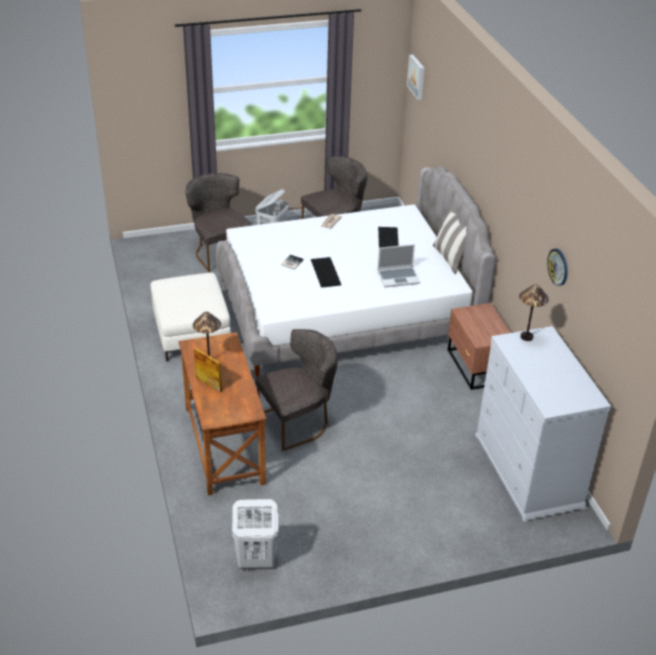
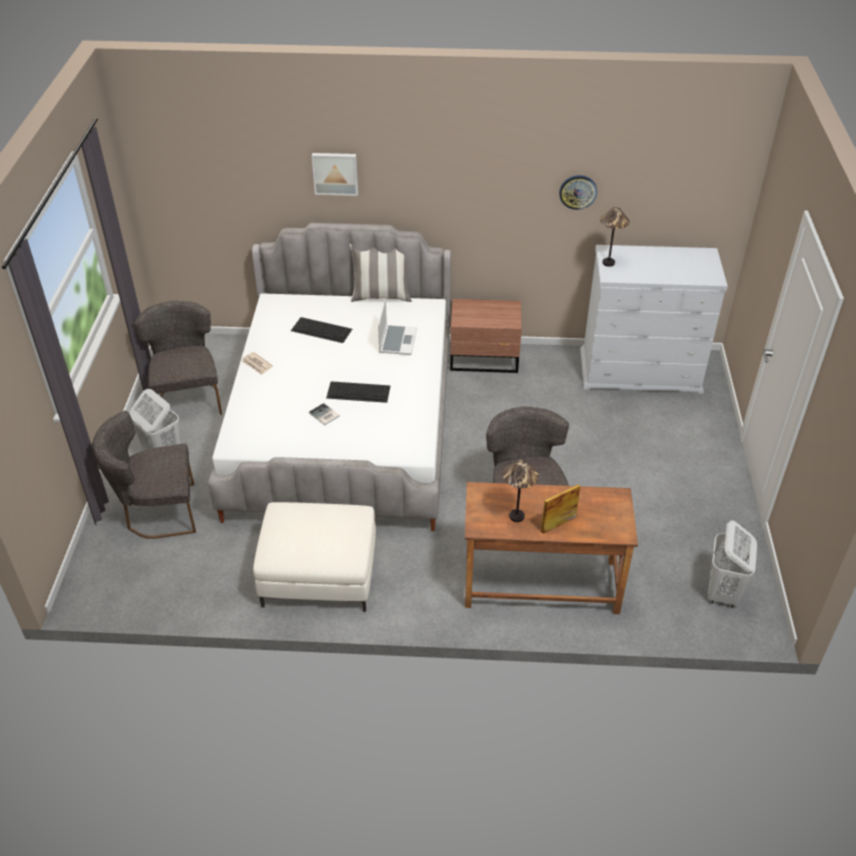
camera: 70 degrees left, 5 degrees up
picture [407,55,425,100] -> picture moved to [312,153,358,196]

